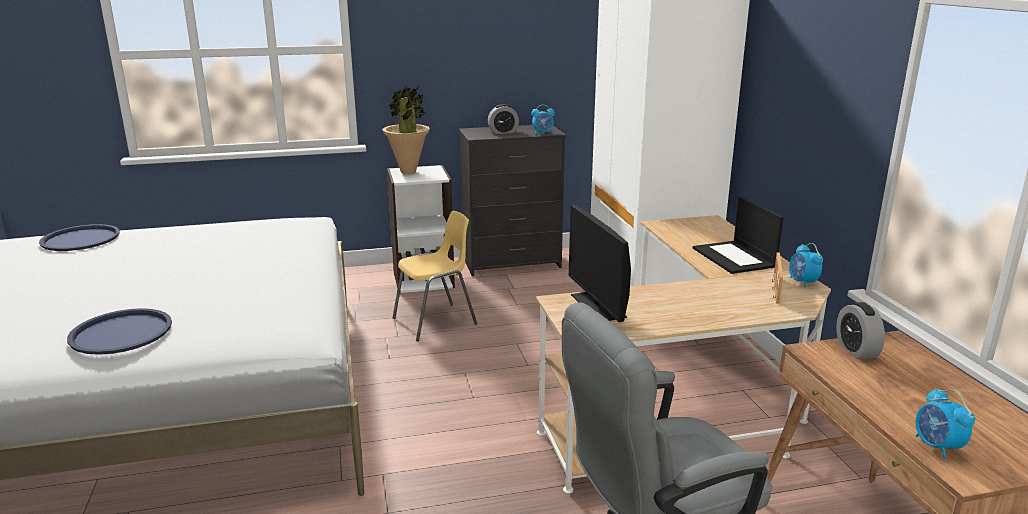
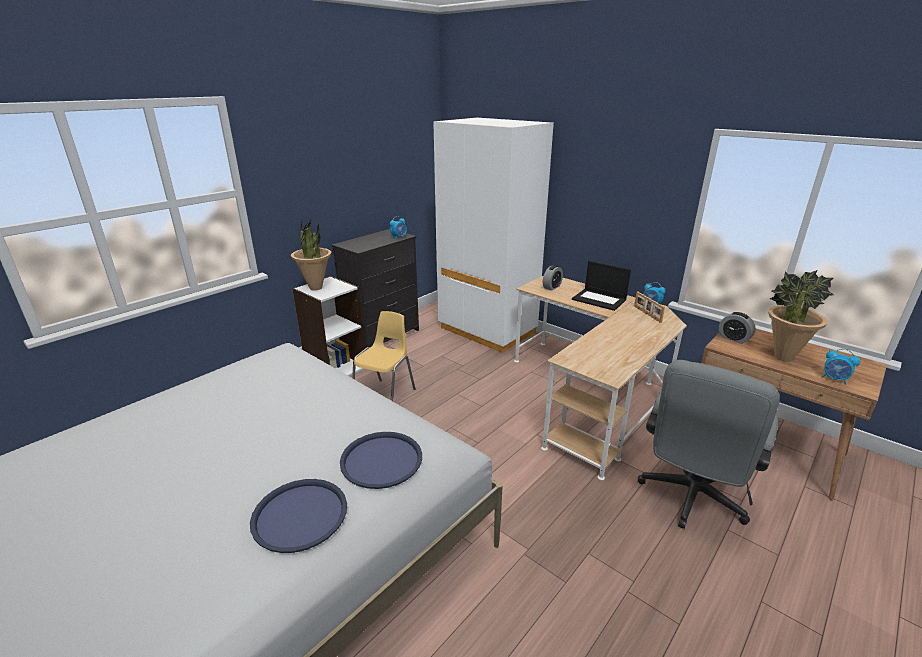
camera: 35 degrees left, 5 degrees up
blue tray [39,224,120,251] -> blue tray moved to [340,432,422,489]
alarm clock [488,104,519,134] -> alarm clock moved to [543,265,563,291]
monitor [569,205,631,322] -> none
none -> potted plant [768,270,834,362]

